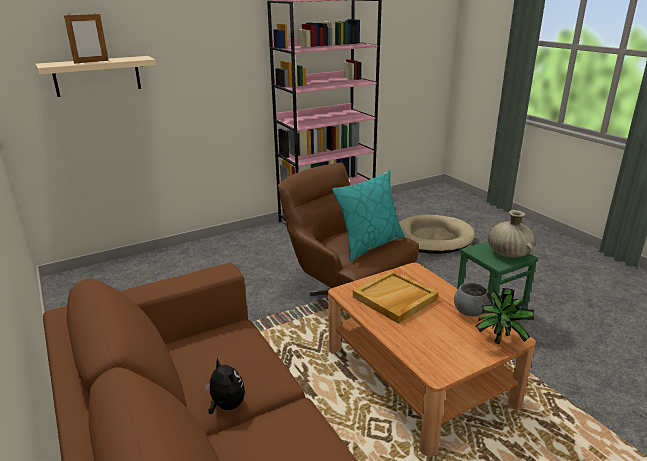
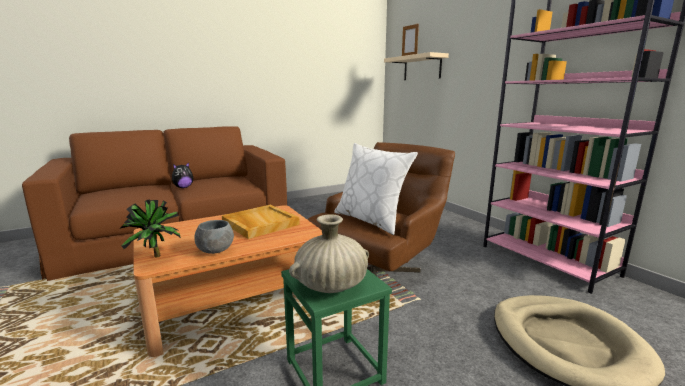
camera: 90 degrees right, 10 degrees down
turquoise pillow [332,170,405,261] -> white pillow [334,143,418,235]

